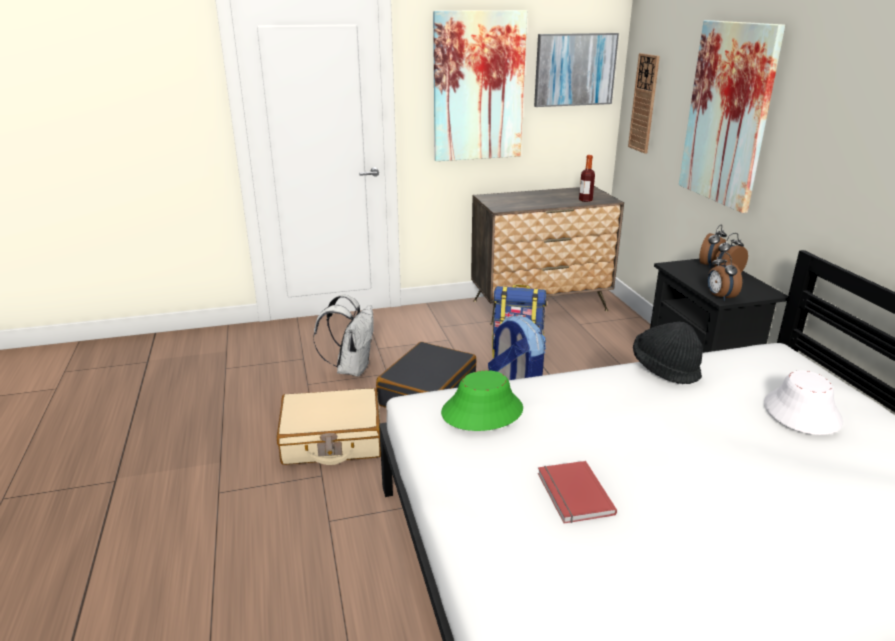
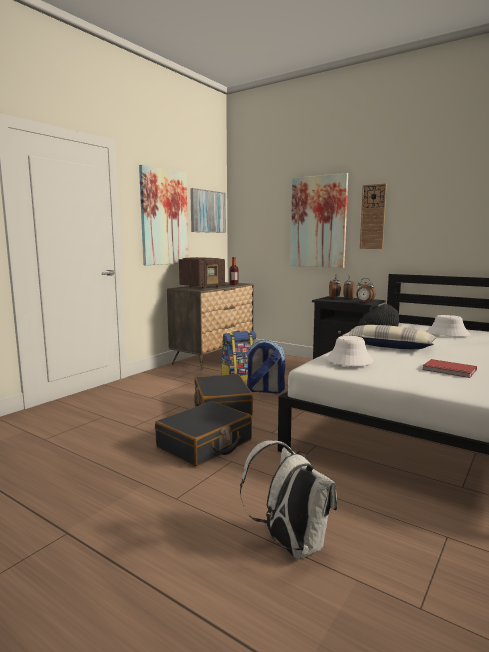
camera: 40 degrees left, 15 degrees down
beige suitcase [277,388,381,465] -> black suitcase [155,401,252,466]
white backpack [313,294,374,377] -> white backpack moved to [240,440,337,559]
green hat [441,370,523,431] -> white hat [327,336,373,366]
wall clock [628,53,660,153] -> wall clock moved to [360,183,387,249]
none -> radio [179,257,225,289]
none -> pillow [342,325,437,349]

